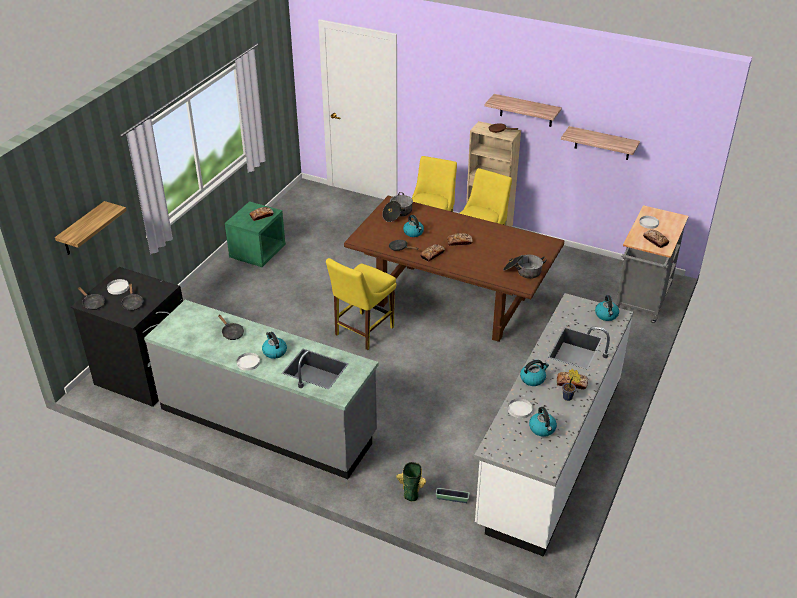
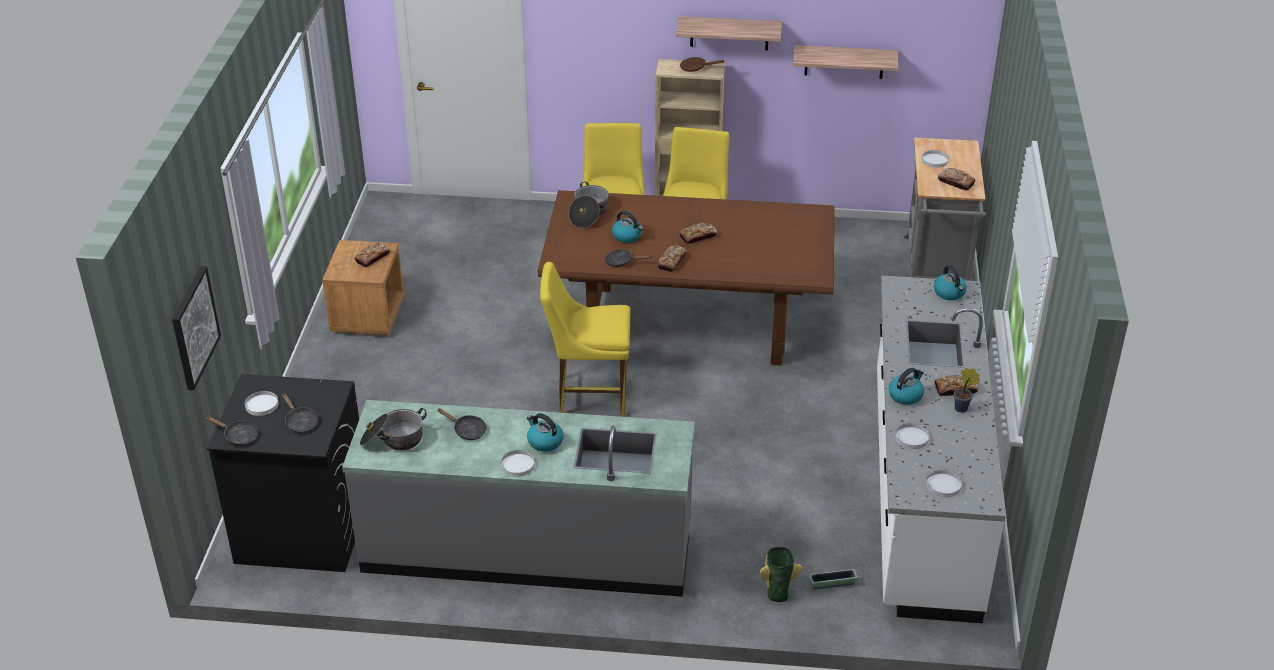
camera: 20 degrees left, 0 degrees up
shelf [55,201,127,255] -> picture [172,266,221,390]
green nightstand [225,201,286,267] -> brown nightstand [322,240,404,336]
yellow chair [326,258,396,350] -> yellow chair turned 75 degrees clockwise [540,262,631,416]
cooking pot [503,255,547,279] -> cooking pot moved to [360,408,427,450]
kettle [529,407,557,437] -> none
none -> white plate [927,470,962,497]

